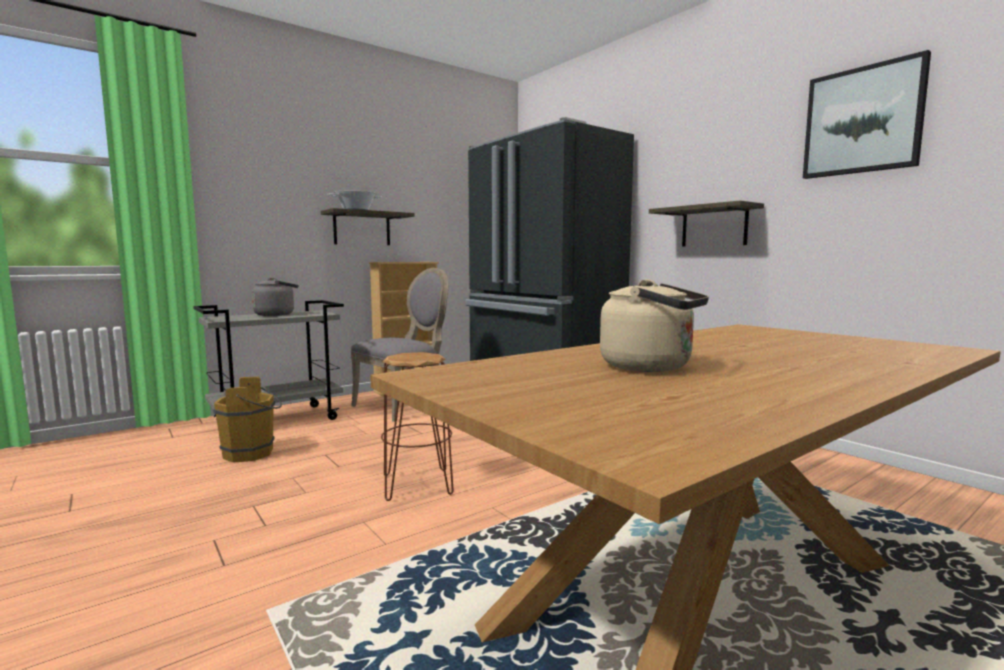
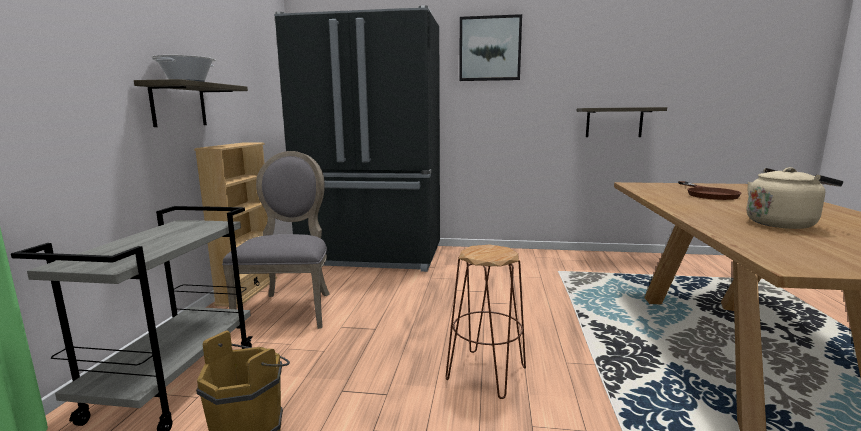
camera: 45 degrees left, 5 degrees up
grey kettle [252,277,299,316] -> none
shelf [649,200,764,247] -> shelf moved to [576,107,667,137]
picture [803,50,931,179] -> picture moved to [459,14,522,81]
none -> brown frying pan [678,181,741,200]

